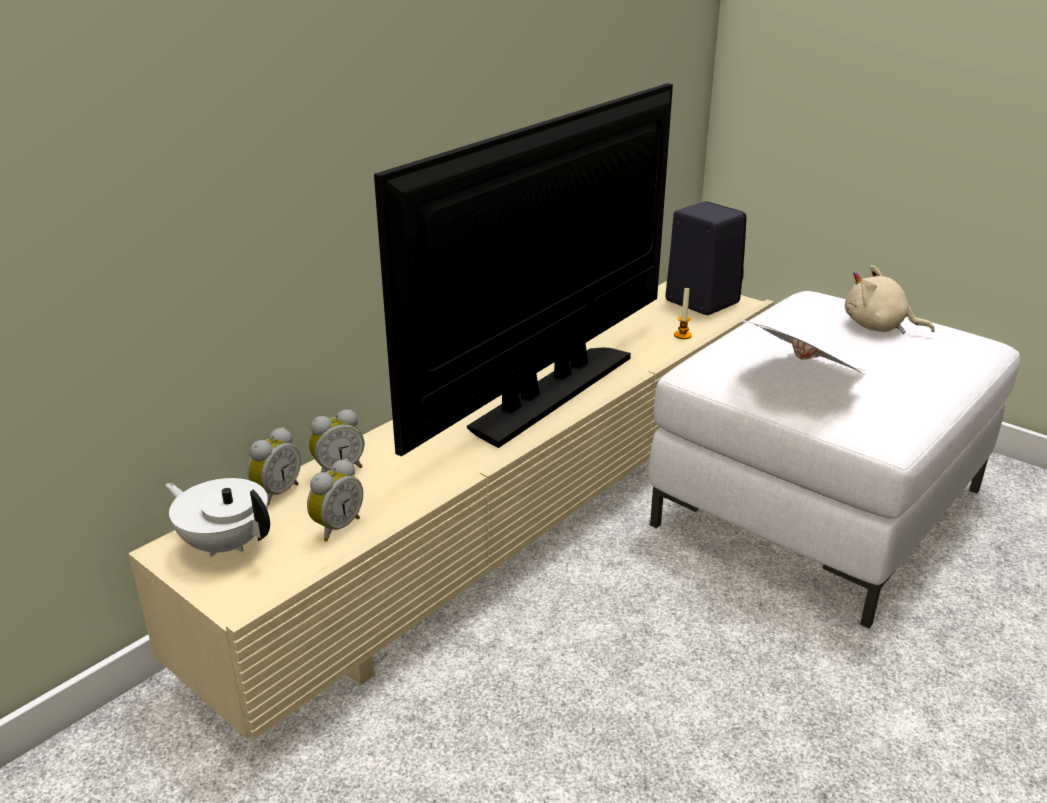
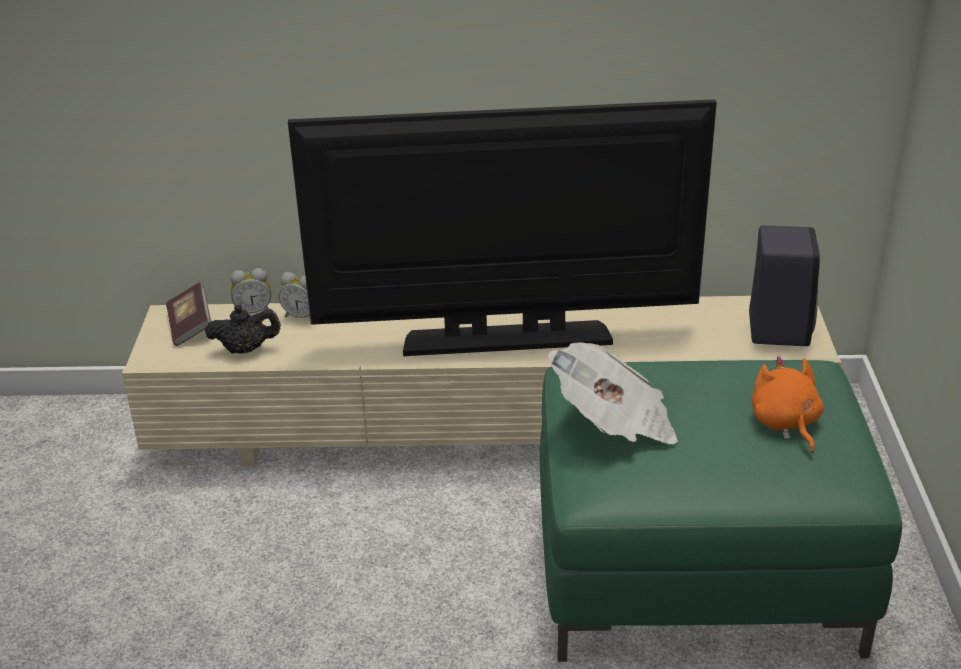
camera: 50 degrees right, 5 degrees up
white teapot [166,478,270,557] -> book [166,282,211,346]
alarm clock [307,459,363,541] -> black teapot [205,304,281,354]
white ottoman [649,291,1020,629] -> green ottoman [540,360,902,662]
candle [674,288,692,339] -> none
beige plush toy [845,265,935,334] -> orange plush toy [751,356,824,453]

